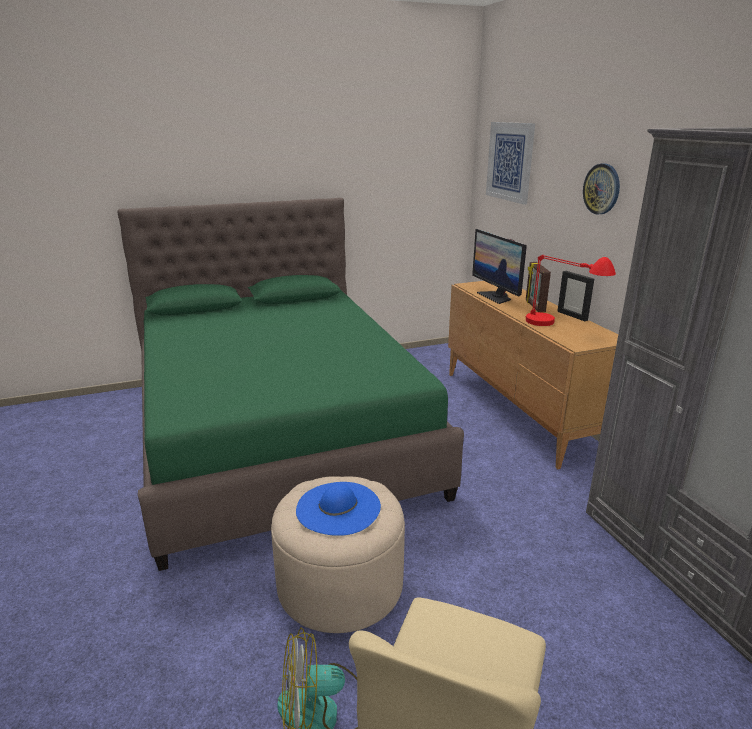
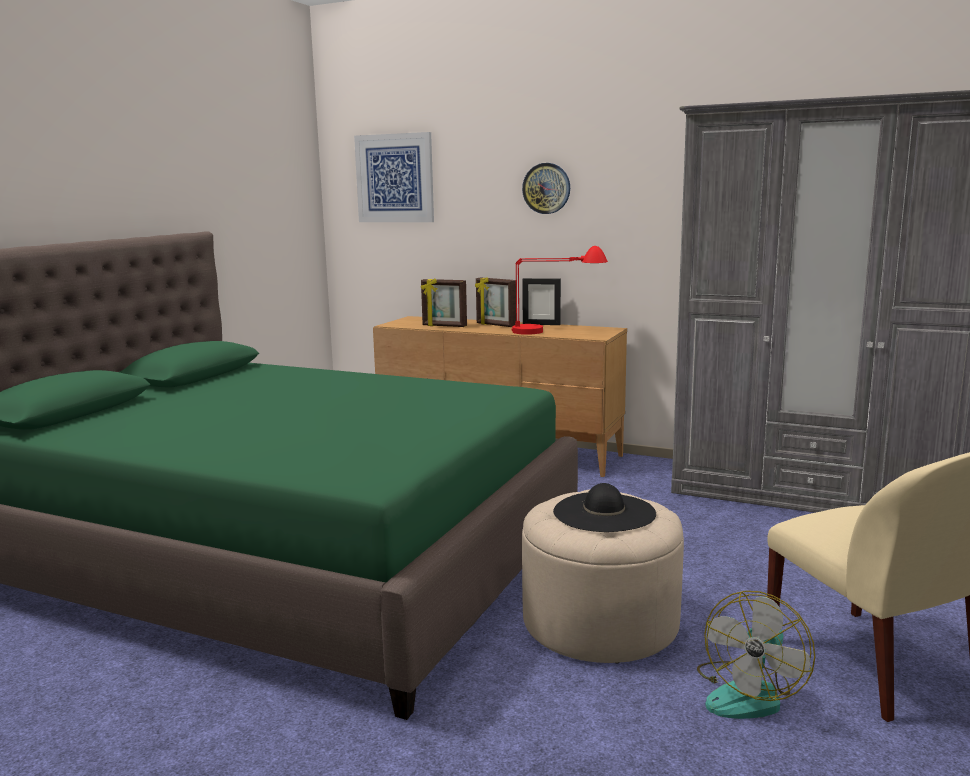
camera: 45 degrees left, 10 degrees down
blue hat [296,482,381,536] -> black hat [553,483,656,532]
monitor [472,229,527,304] -> picture frame [421,279,467,327]

